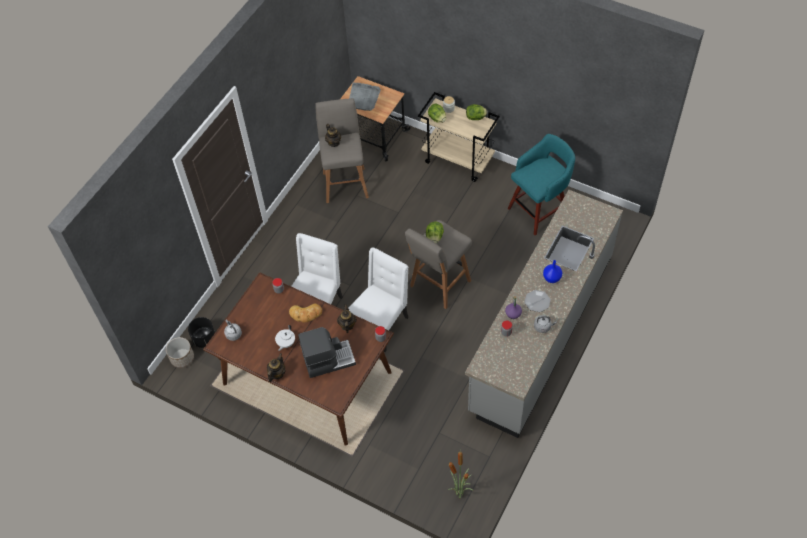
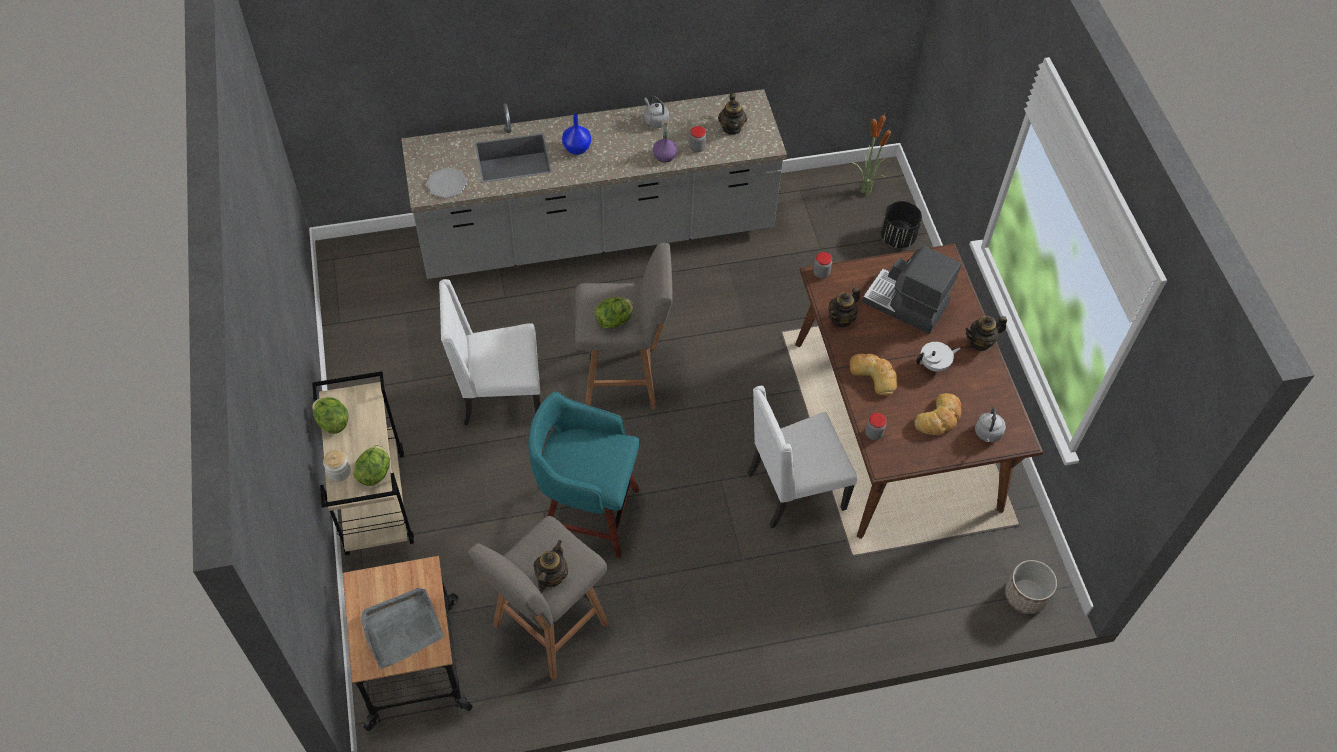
camera: 135 degrees left, 0 degrees up
black planter [188,317,215,348] -> black planter moved to [881,201,922,248]
white chair [348,247,409,352] -> white chair moved to [439,279,540,425]
turquoise stool [508,134,575,235] -> turquoise stool moved to [528,392,640,558]
plate [524,290,551,312] -> plate moved to [426,168,467,198]
none -> teapot [718,93,747,135]
none -> bread [914,393,961,435]

